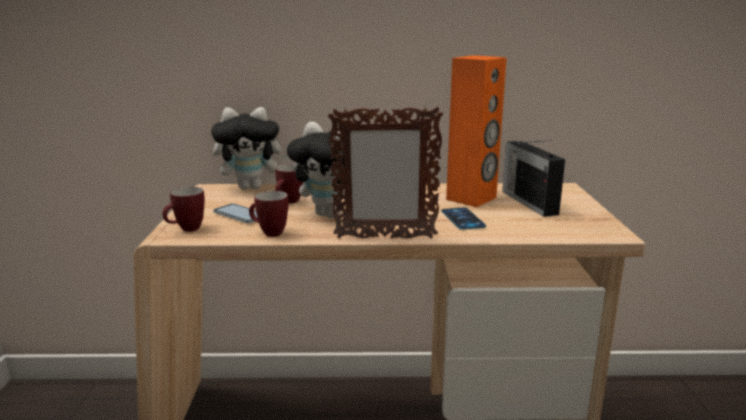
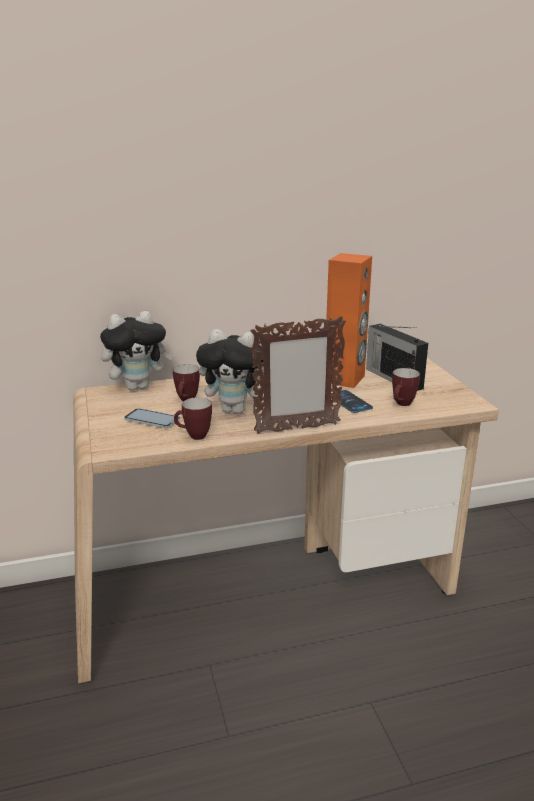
camera: 15 degrees left, 5 degrees up
mug [163,187,205,232] -> mug moved to [392,368,420,406]

